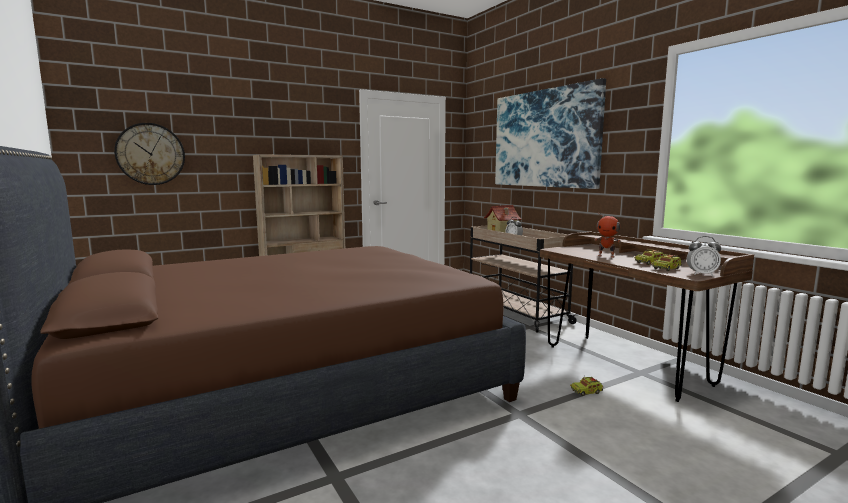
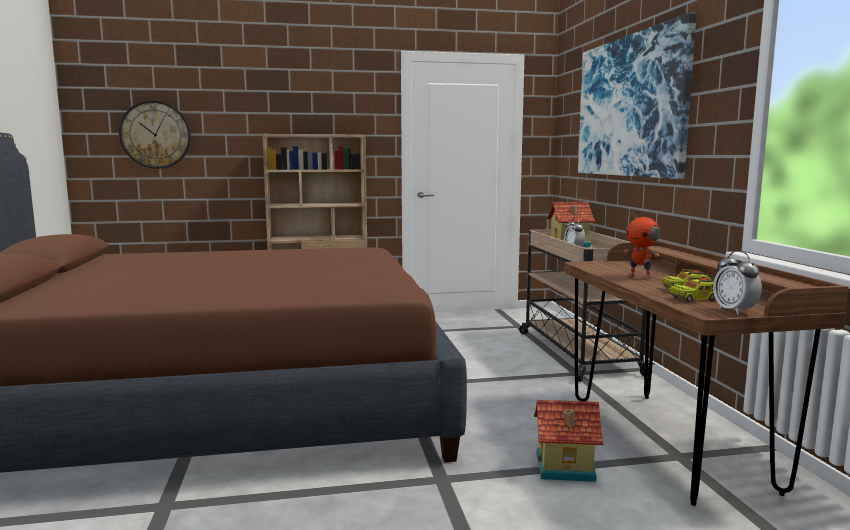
camera: 20 degrees right, 0 degrees up
toy truck [570,377,603,396] -> toy house [534,400,603,482]
alarm clock [686,236,721,276] -> alarm clock turned 45 degrees clockwise [713,251,762,315]

